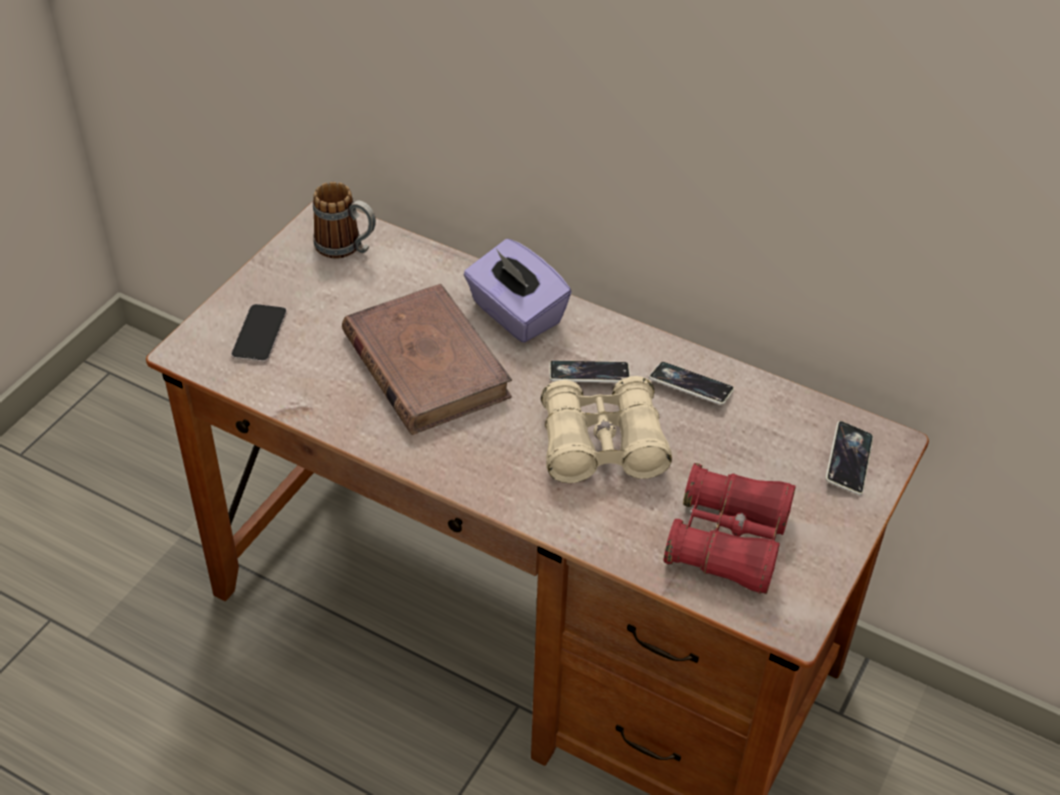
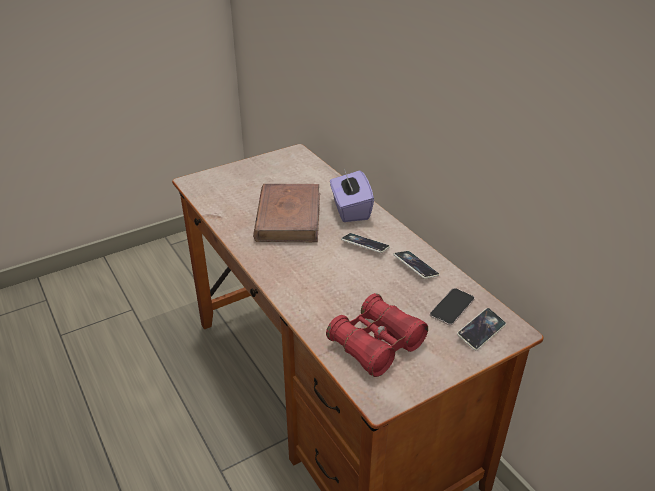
camera: 30 degrees right, 10 degrees down
phone [231,304,287,363] -> phone moved to [430,288,475,325]
mug [313,182,376,259] -> none
beige binoculars [541,376,672,483] -> none

